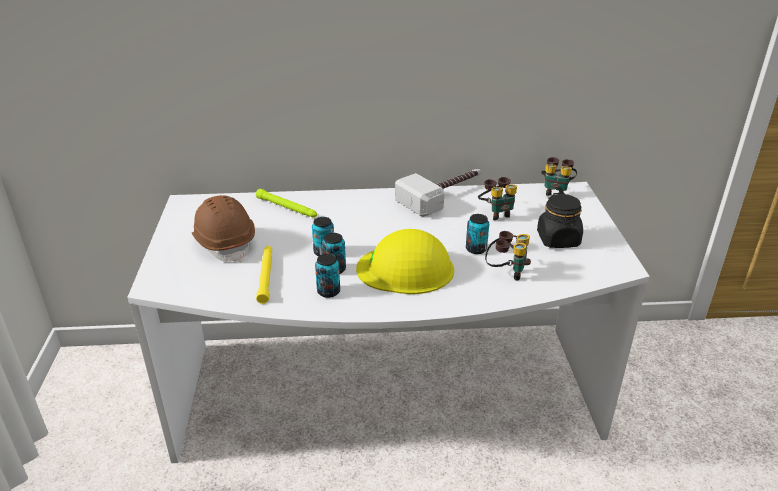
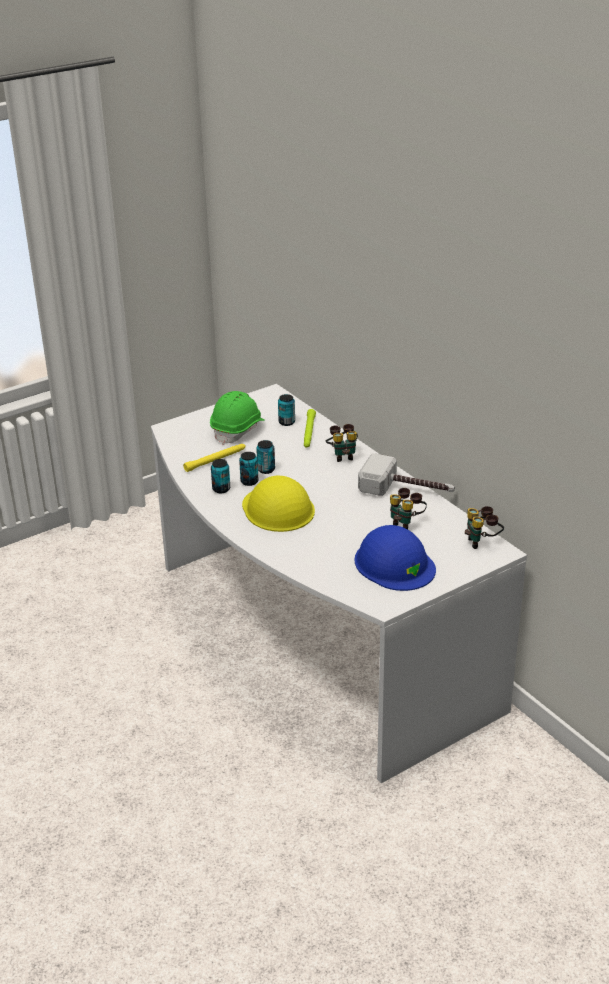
camera: 60 degrees right, 0 degrees up
brown hard hat [192,195,255,262] -> green hard hat [210,391,265,445]
can [466,214,489,254] -> can moved to [278,394,295,426]
binoculars [485,231,531,281] -> binoculars moved to [326,424,358,462]
black jar [537,193,583,248] -> blue hard hat [354,525,436,591]

